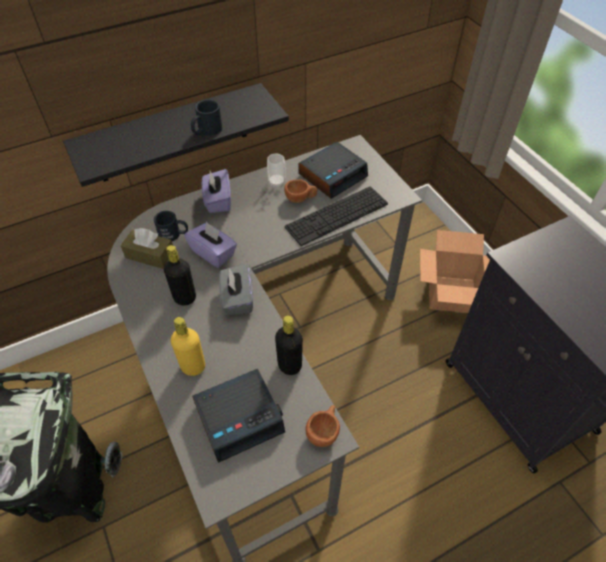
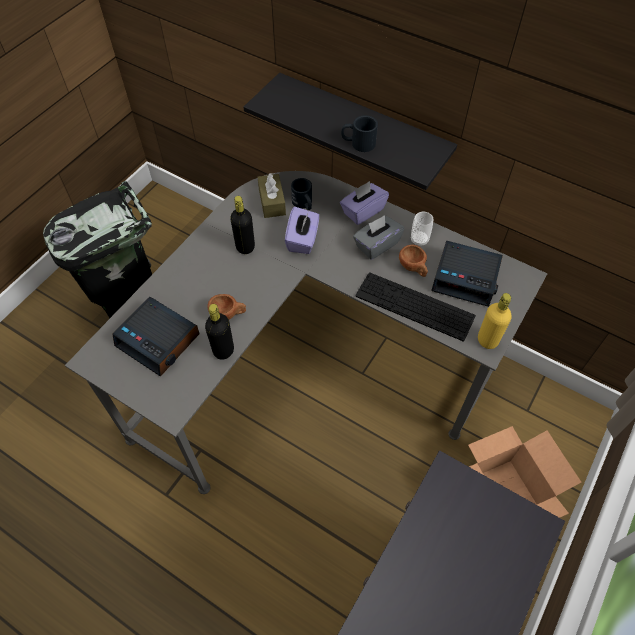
camera: 60 degrees right, 5 degrees up
yellow bottle [171,317,205,376] -> yellow bottle moved to [478,293,511,349]
grey tissue box [219,263,253,315] -> grey tissue box moved to [353,215,405,260]
brown cup [305,405,340,447] -> brown cup moved to [207,294,246,319]

